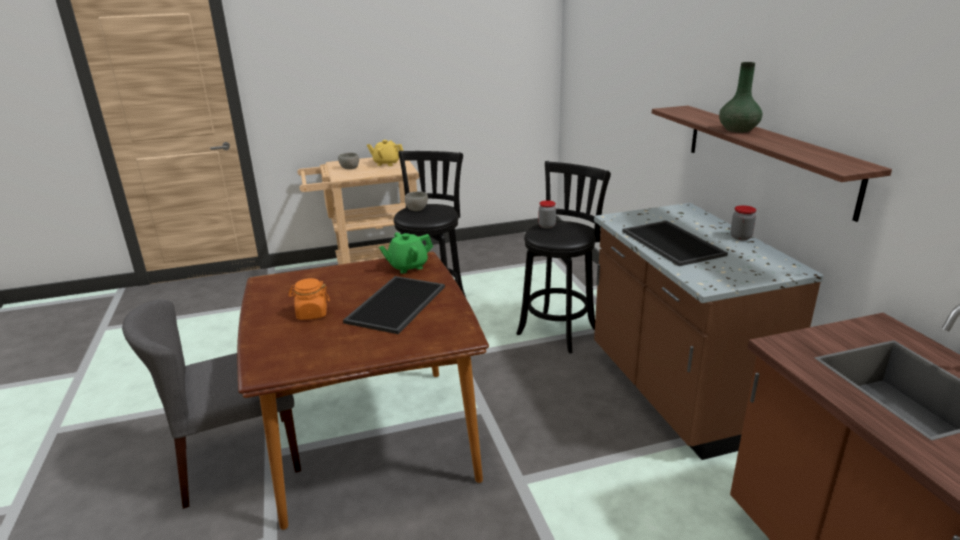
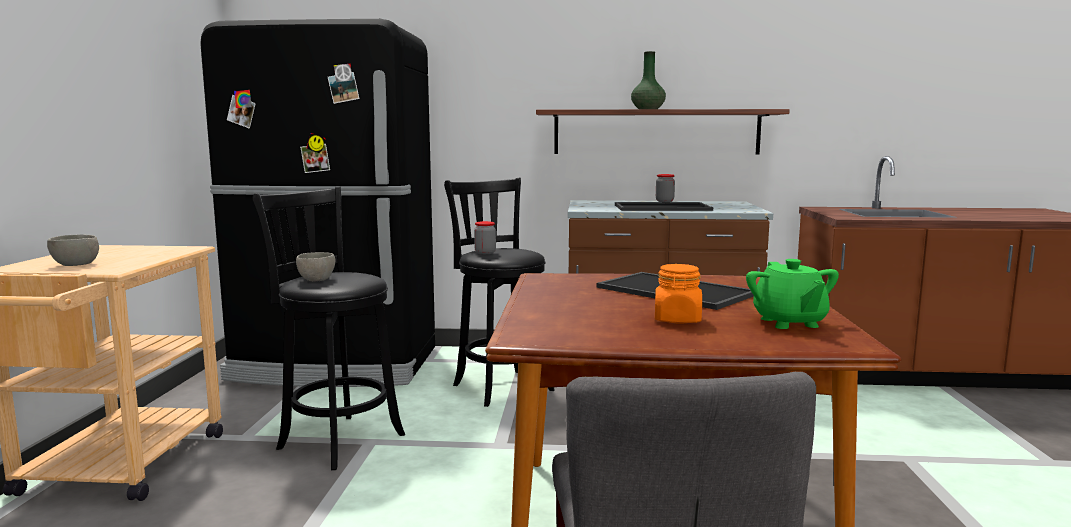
camera: 70 degrees left, 15 degrees down
yellow teapot [367,140,403,166] -> none
green teapot [379,232,433,273] -> green teapot moved to [746,259,839,329]
none -> black fridge [200,19,435,387]

